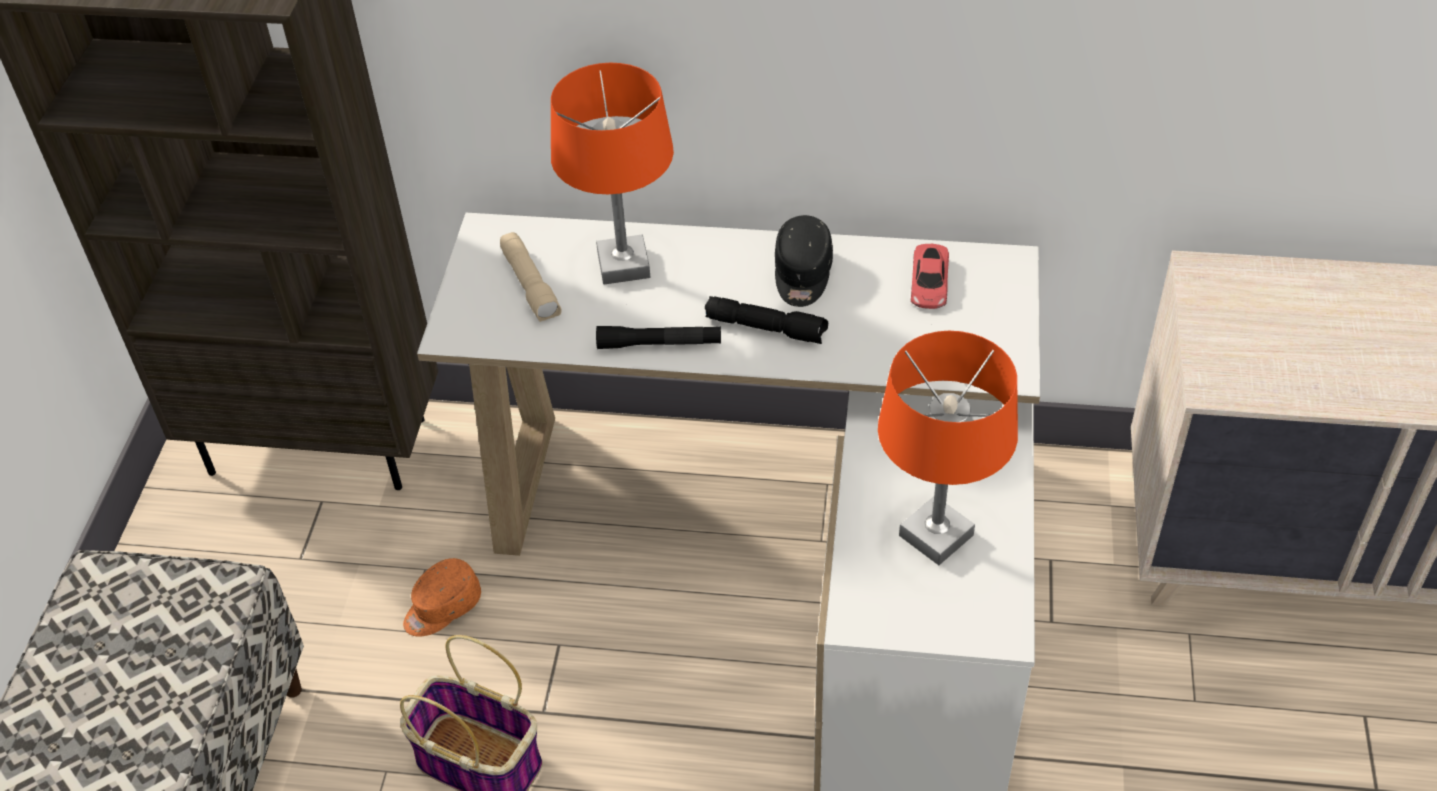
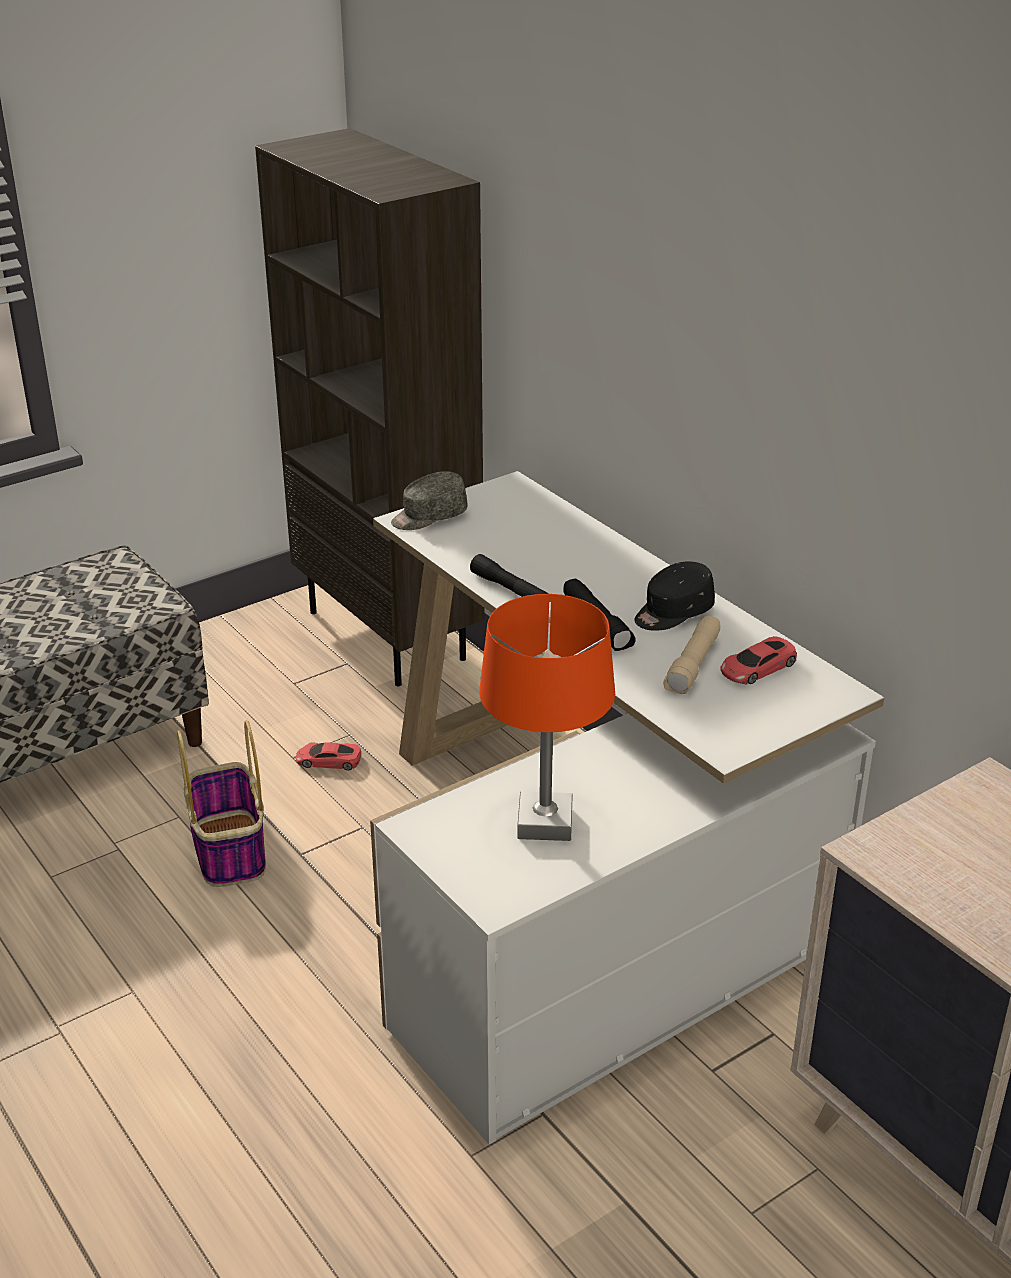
camera: 45 degrees right, 15 degrees down
orange cap [403,558,481,637] -> red toy car [296,742,361,771]
beige flashlight [500,232,562,322] -> beige flashlight moved to [663,616,720,694]
orange table lamp [551,63,674,284] -> none
none -> grey cap [391,471,468,530]

